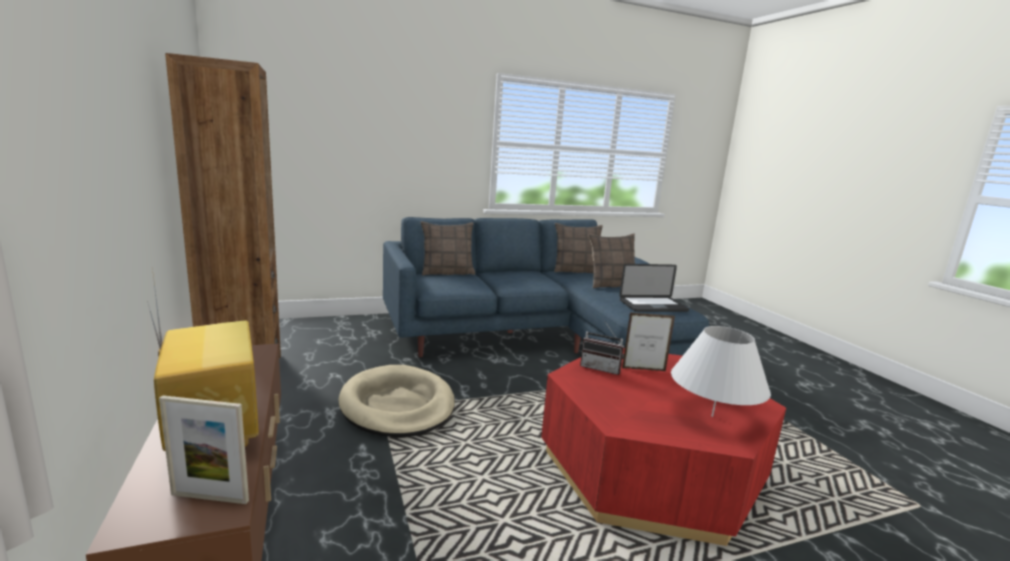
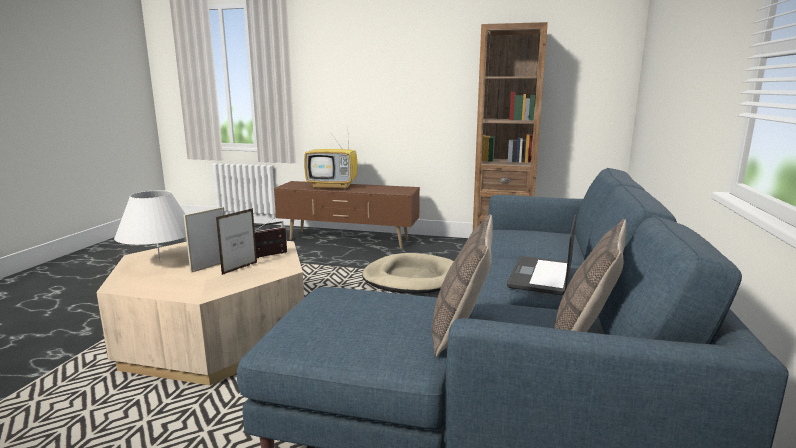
camera: 125 degrees right, 0 degrees up
picture frame [159,395,249,504] -> picture frame moved to [184,207,225,273]
pillow [421,221,475,275] -> none
red coffee table [541,348,786,546] -> beige coffee table [96,241,304,385]
laptop [619,264,689,312] -> laptop moved to [507,215,576,295]

